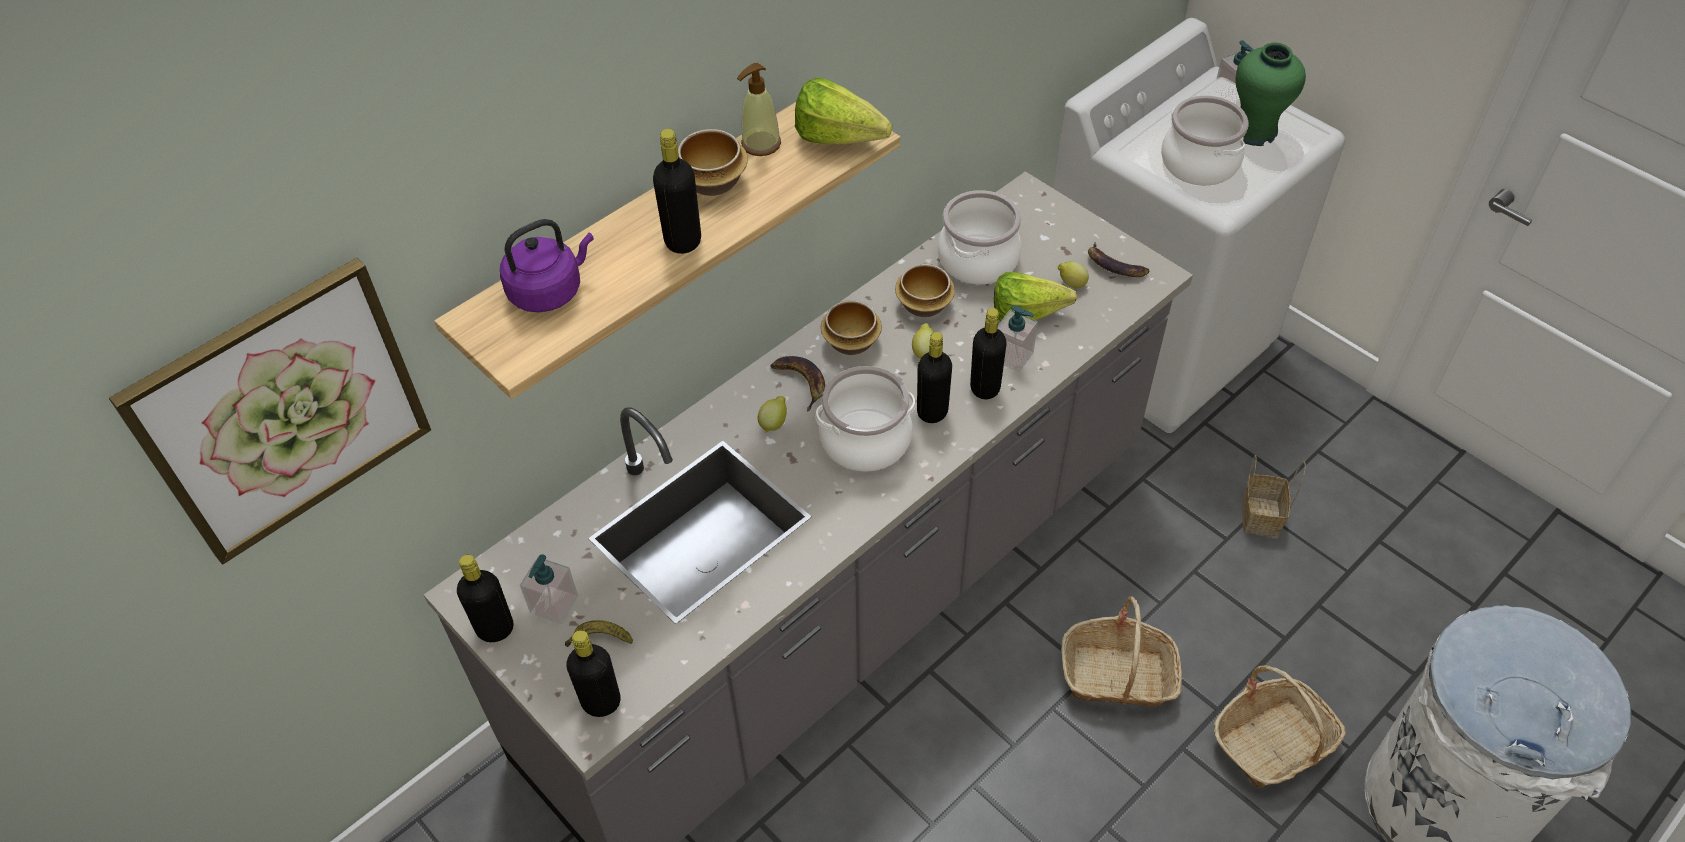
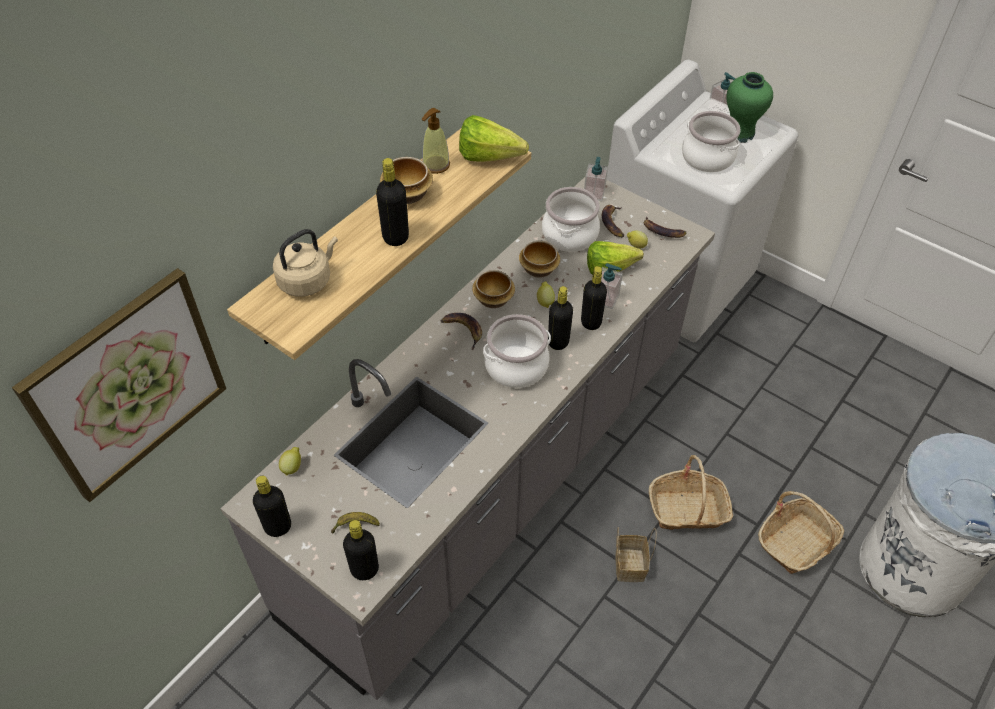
camera: 10 degrees left, 0 degrees up
purple kettle [500,219,594,312] -> beige kettle [273,229,338,297]
soap dispenser [520,554,578,624] -> soap dispenser moved to [584,157,608,201]
lemon [758,396,787,432] -> lemon moved to [279,447,301,476]
basket [1242,455,1306,537] -> basket moved to [615,527,657,582]
none -> banana [602,205,624,237]

